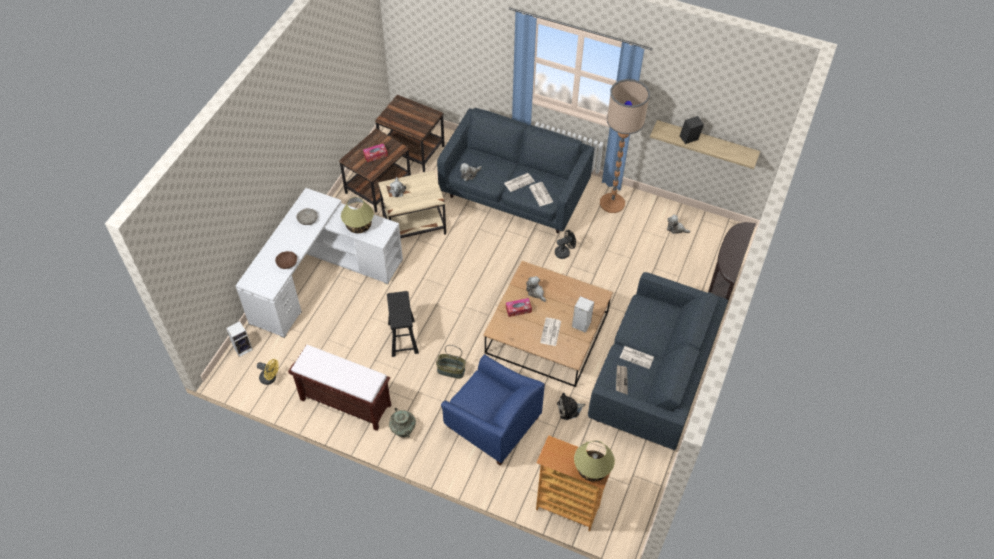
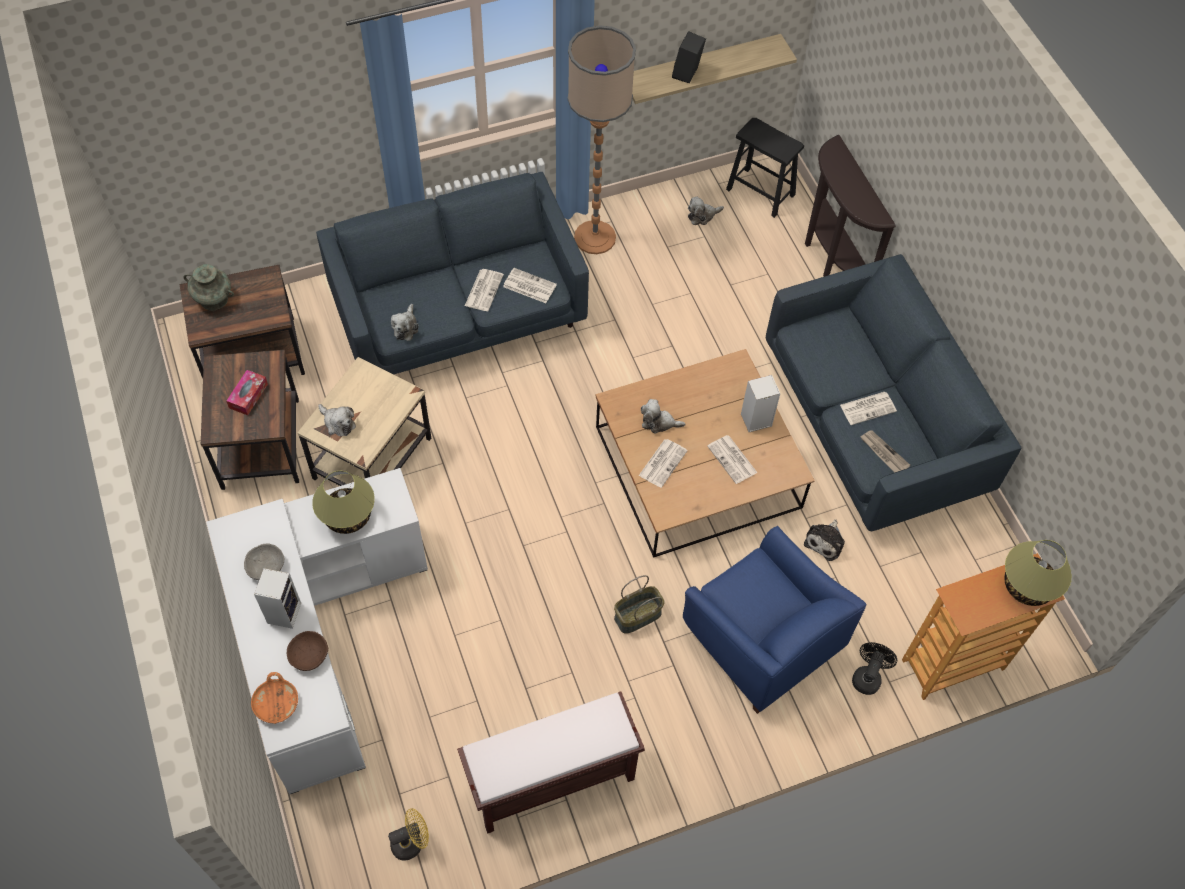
camera: 45 degrees left, 5 degrees up
speaker [226,321,253,357] -> speaker moved to [254,568,301,629]
black stool [387,291,419,357] -> black stool moved to [726,118,804,218]
turquoise vase [389,408,416,437] -> turquoise vase moved to [183,264,234,310]
blue armchair [441,354,545,466] -> blue armchair turned 60 degrees clockwise [683,526,866,714]
tissue box [506,298,532,317] -> newspaper [639,439,688,488]
black fan [555,230,576,259] -> black fan moved to [852,642,897,695]
none -> orange bowl [251,672,298,724]

